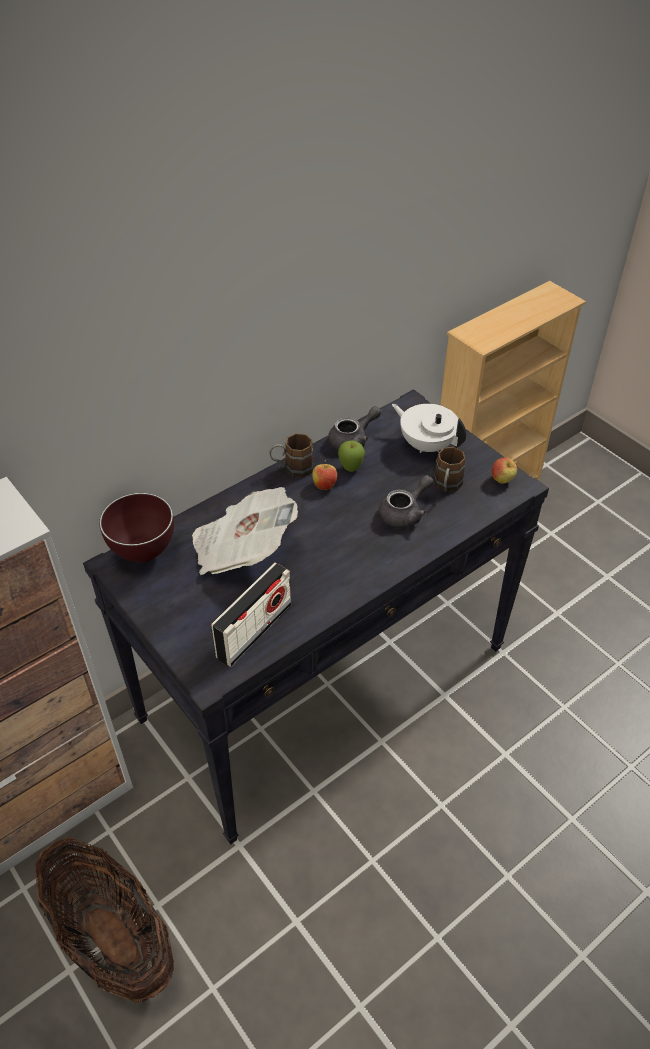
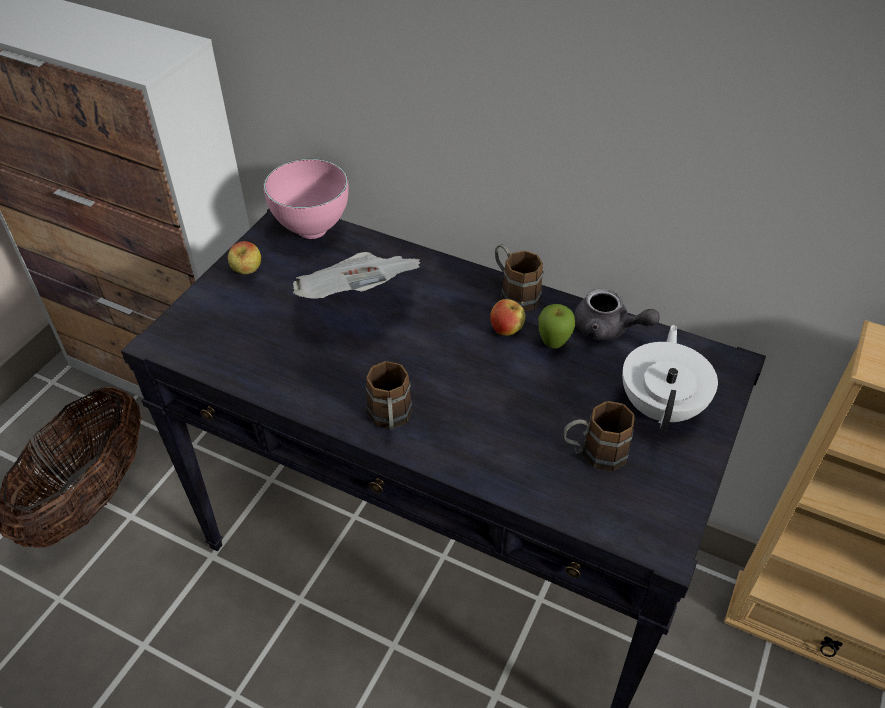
camera: 65 degrees right, 0 degrees up
brown bowl [99,493,174,562] -> pink bowl [263,159,349,239]
radio [211,563,291,667] -> none
grey teapot [379,475,433,529] -> none
apple [492,458,517,484] -> apple moved to [228,241,261,274]
none -> brown mug [366,361,412,430]

